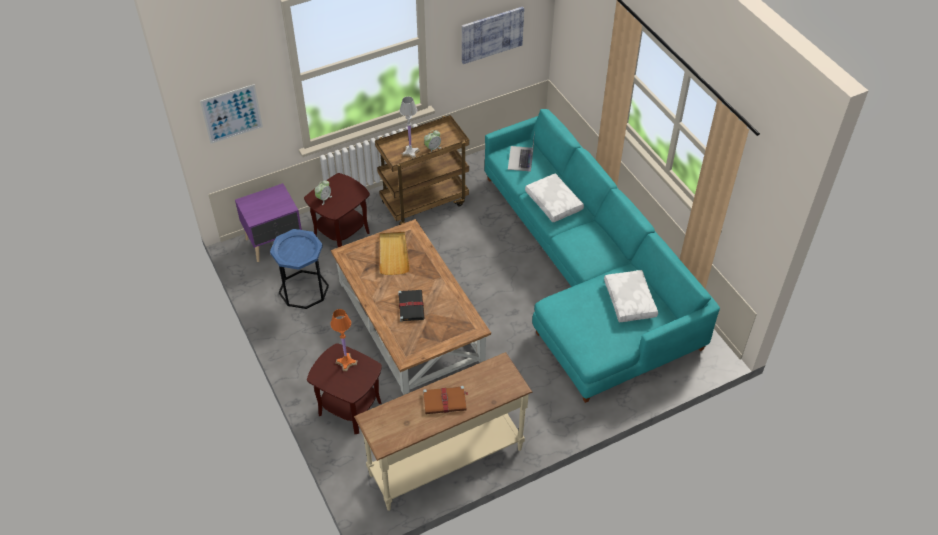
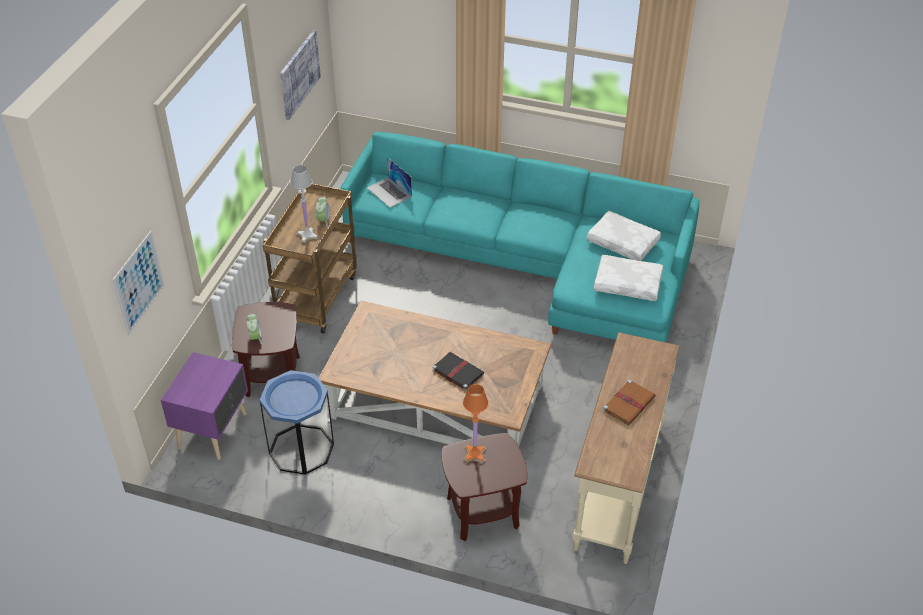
camera: 45 degrees left, 5 degrees down
beige tray [379,232,410,275] -> none
white pillow [525,173,584,222] -> white pillow moved to [594,255,663,301]

